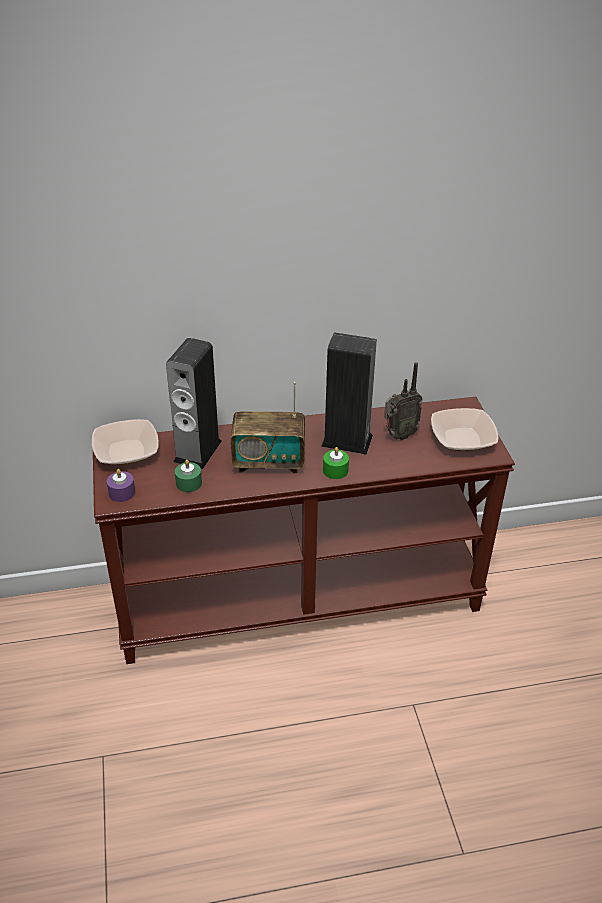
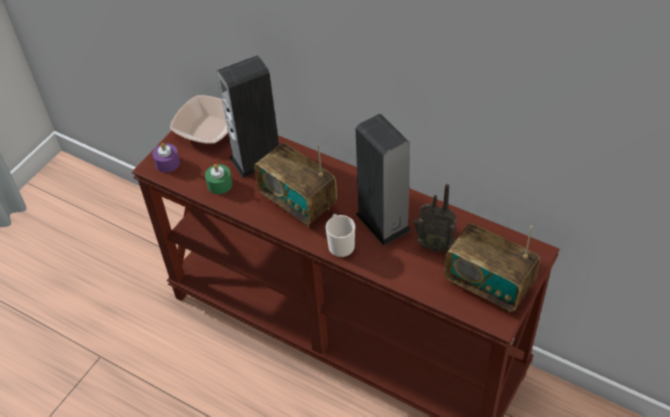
camera: 45 degrees right, 10 degrees up
green candle [323,447,349,479] -> mug [326,214,355,257]
bowl [431,408,499,451] -> radio [444,223,540,313]

